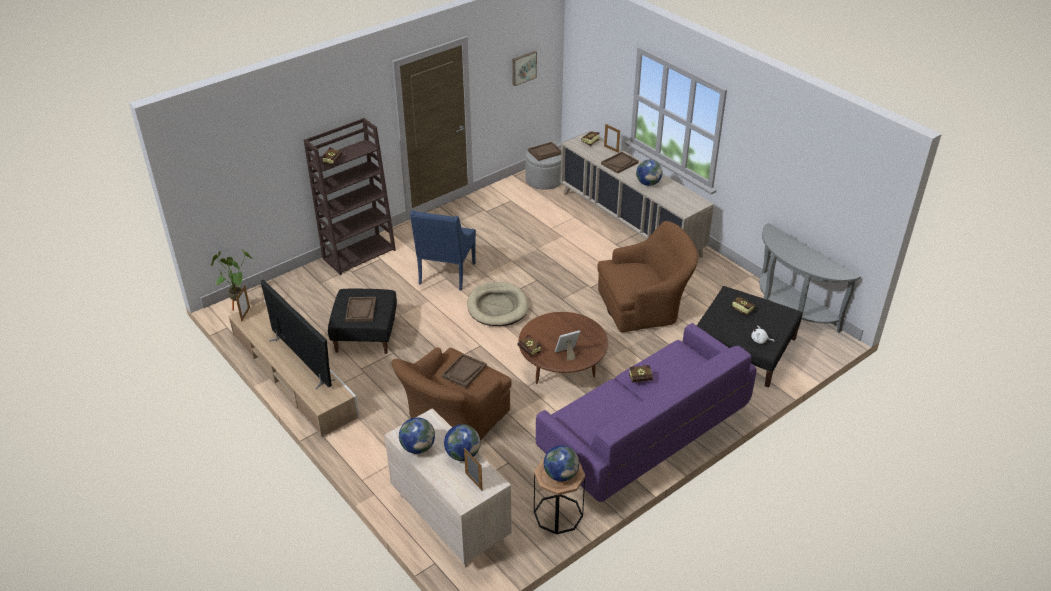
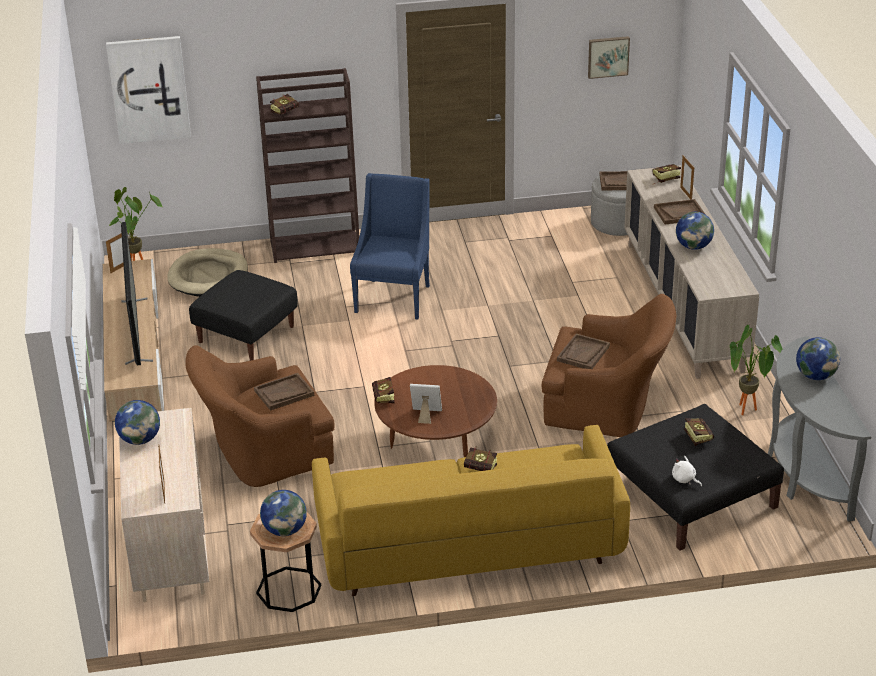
camera: 30 degrees right, 5 degrees down
brown tray [345,297,376,322] -> brown tray moved to [557,334,610,369]
blue armchair [410,210,476,291] -> blue armchair turned 150 degrees clockwise [350,173,430,320]
globe [444,424,480,461] -> globe moved to [796,337,840,380]
beige dog bed [467,282,529,326] -> beige dog bed moved to [167,248,248,297]
purple sofa [536,323,757,502] -> yellow sofa [312,425,630,596]
none -> picture [106,36,191,144]
none -> potted plant [730,325,783,415]

